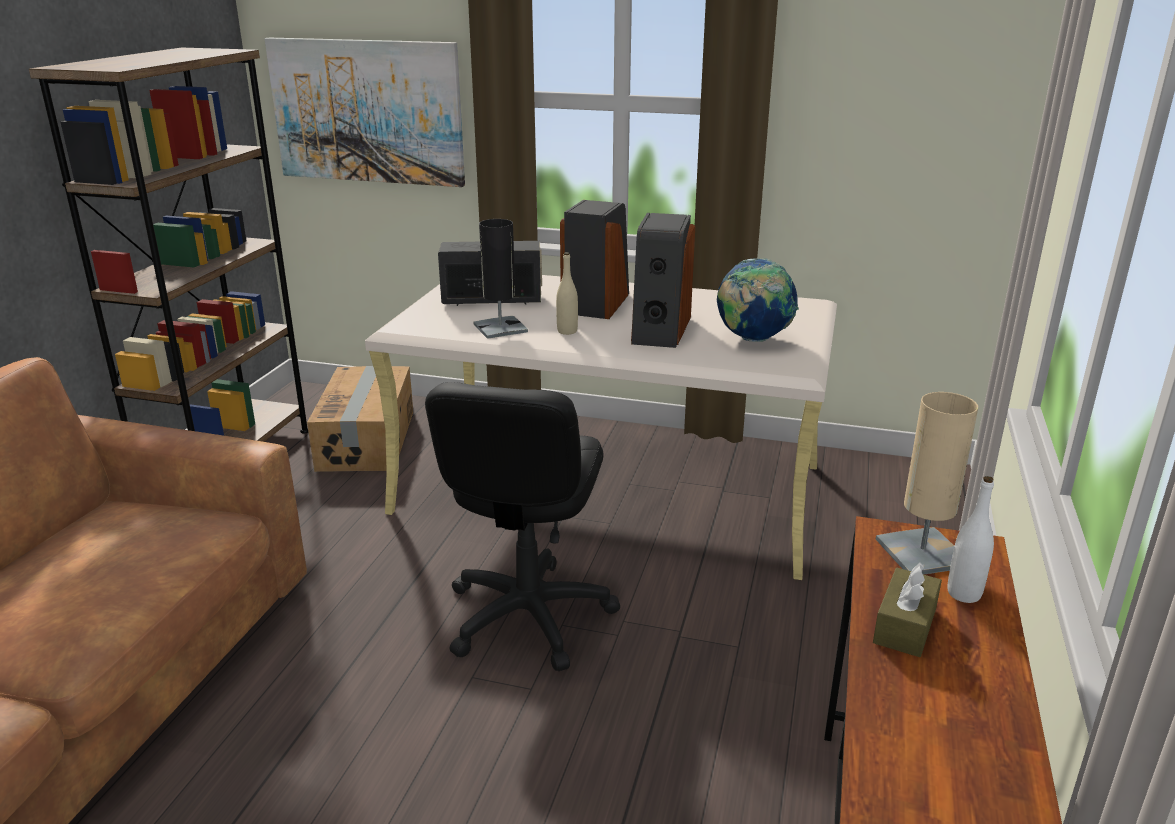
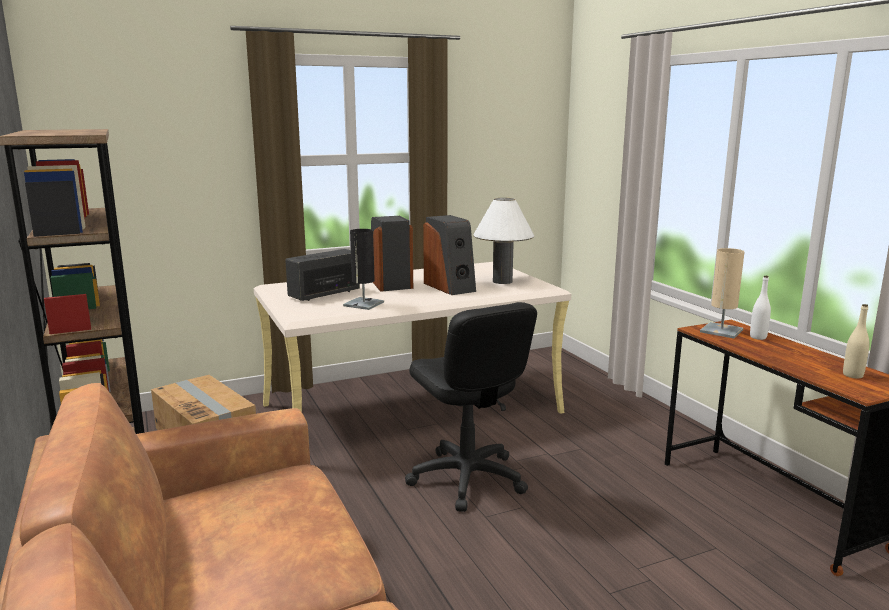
camera: 40 degrees left, 10 degrees down
picture [265,38,465,187] -> none
beige bottle [556,252,578,335] -> beige bottle moved to [843,304,870,379]
globe [717,258,799,342] -> white table lamp [473,198,534,284]
brown tissue box [873,563,942,657] -> none

